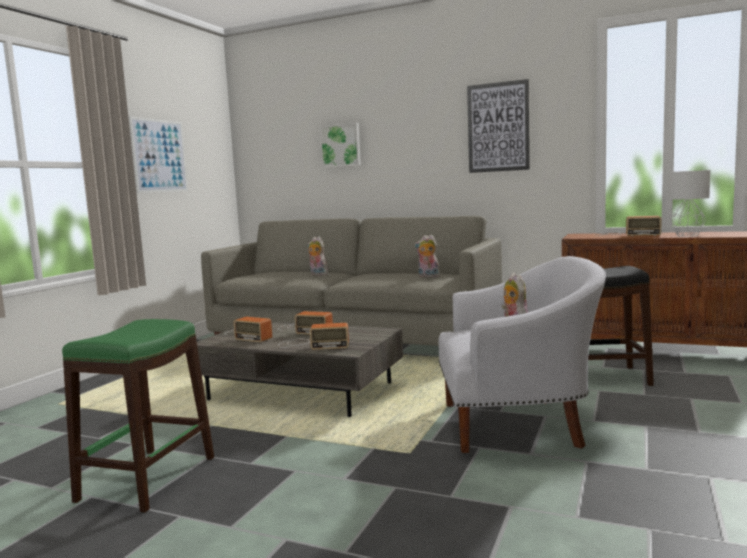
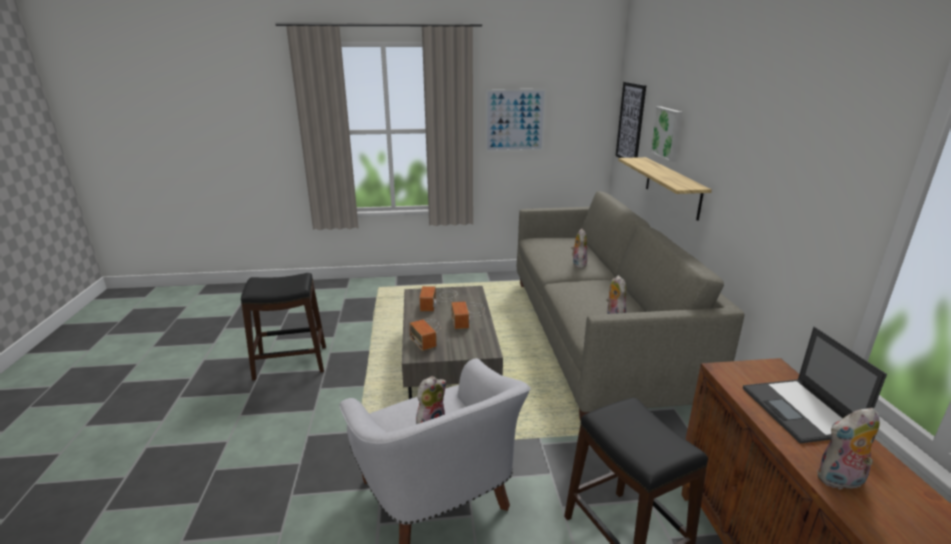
camera: 60 degrees right, 15 degrees up
green stool [62,319,214,513] -> black stool [241,273,326,380]
picture [467,79,530,173] -> picture moved to [615,82,646,158]
radio [594,216,662,236] -> laptop [743,327,887,443]
grey table lamp [669,170,710,237] -> plush toy [817,408,880,489]
none -> shelf [618,157,712,221]

